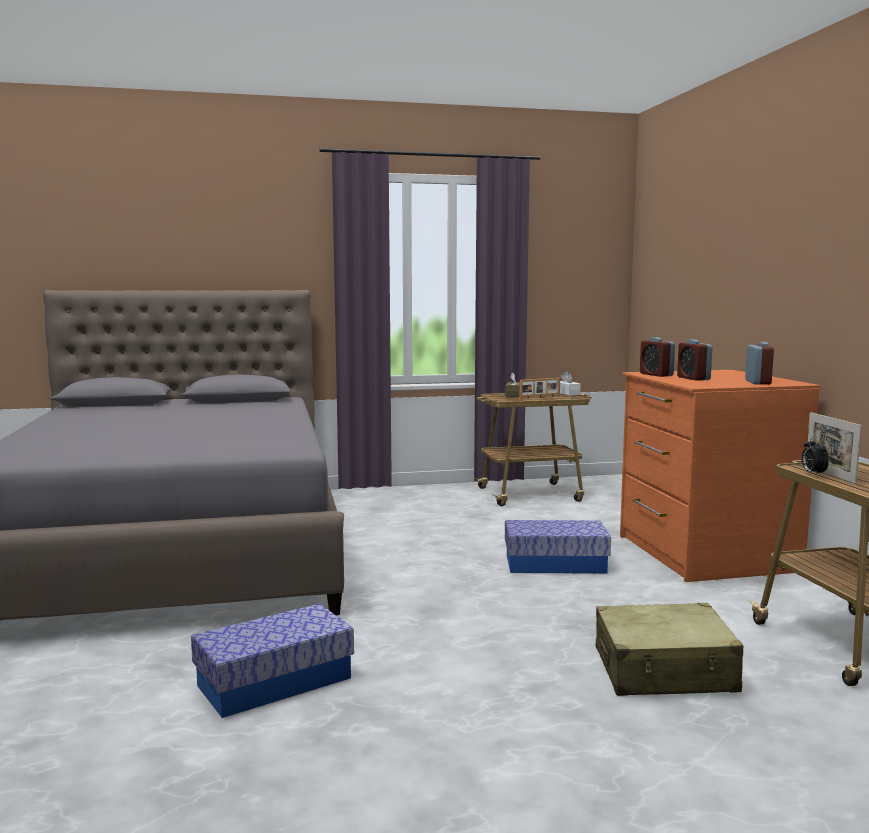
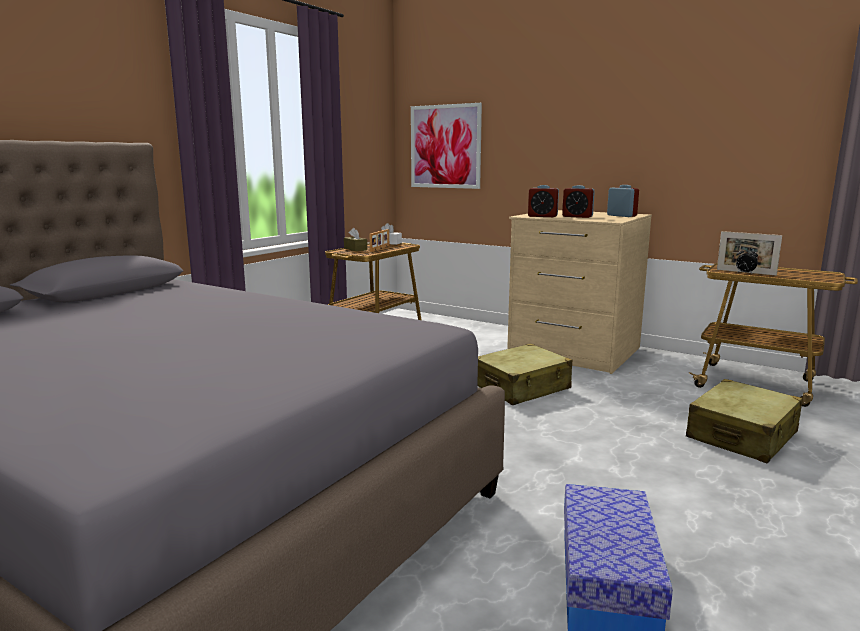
camera: 45 degrees left, 5 degrees up
storage box [505,520,611,574] -> beige suitcase [477,344,572,405]
orange dresser [620,370,820,582] -> beige dresser [507,210,652,374]
none -> picture [411,103,482,189]

